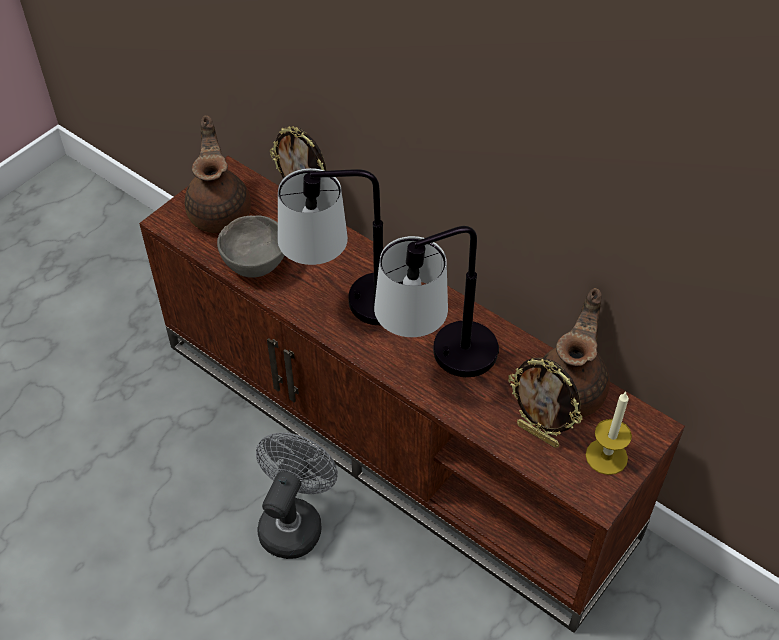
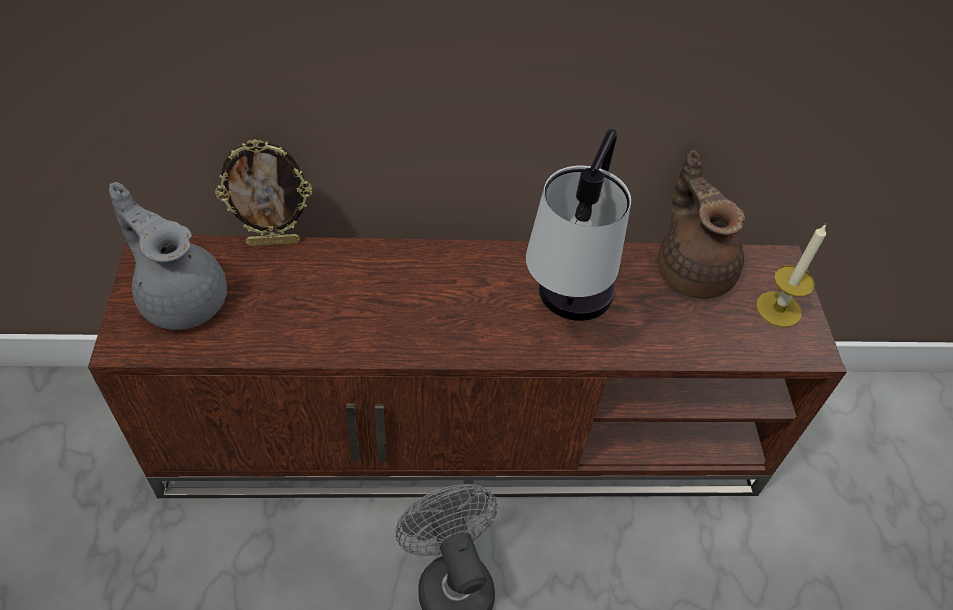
camera: 45 degrees left, 0 degrees up
brown teapot [185,116,251,233] -> grey teapot [109,182,227,330]
grey bowl [217,215,285,278] -> none
table lamp [278,168,403,325] -> none
picture frame [508,358,582,448] -> none

